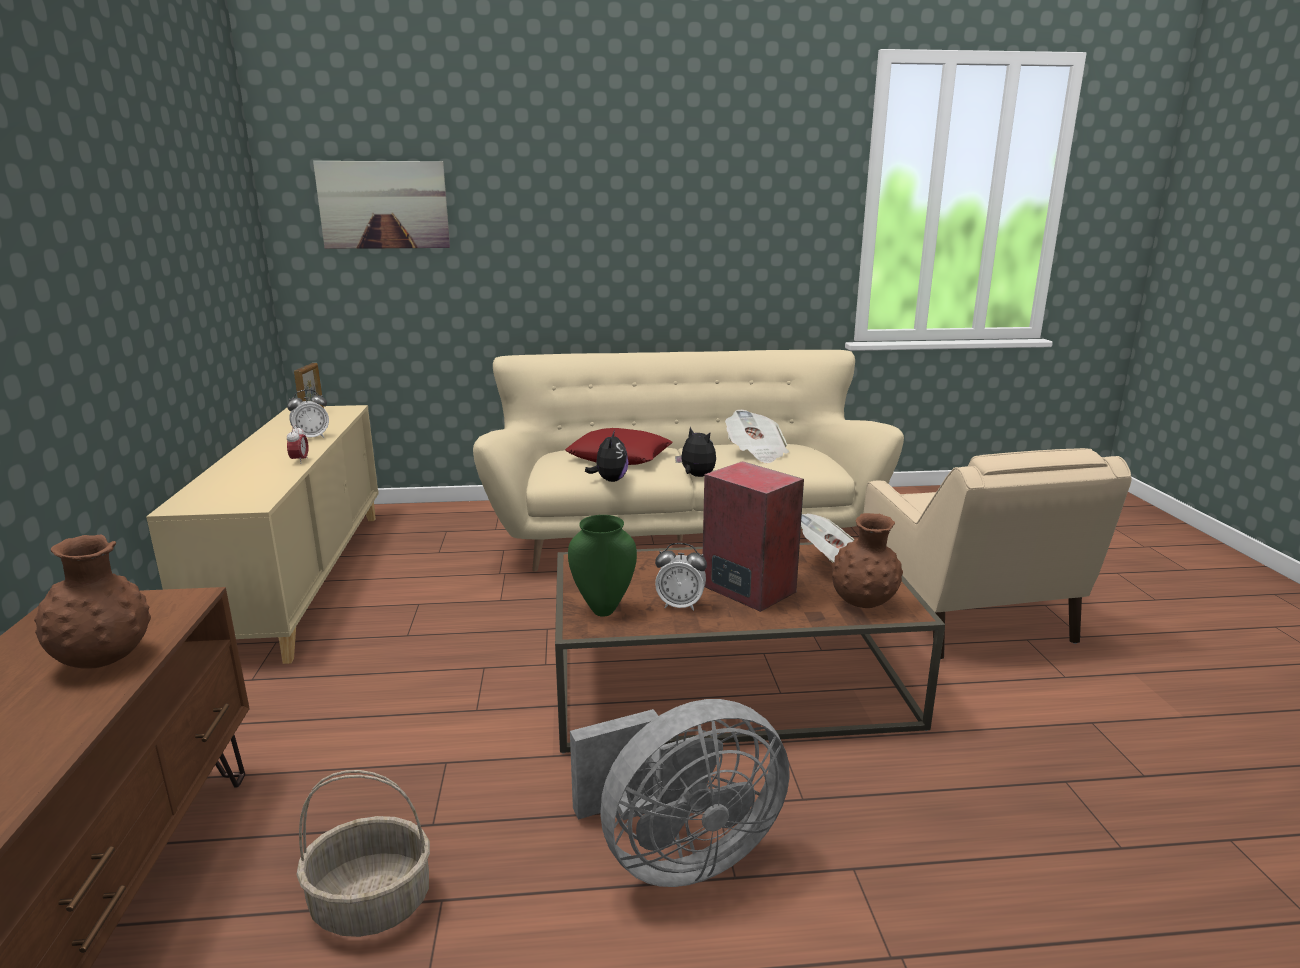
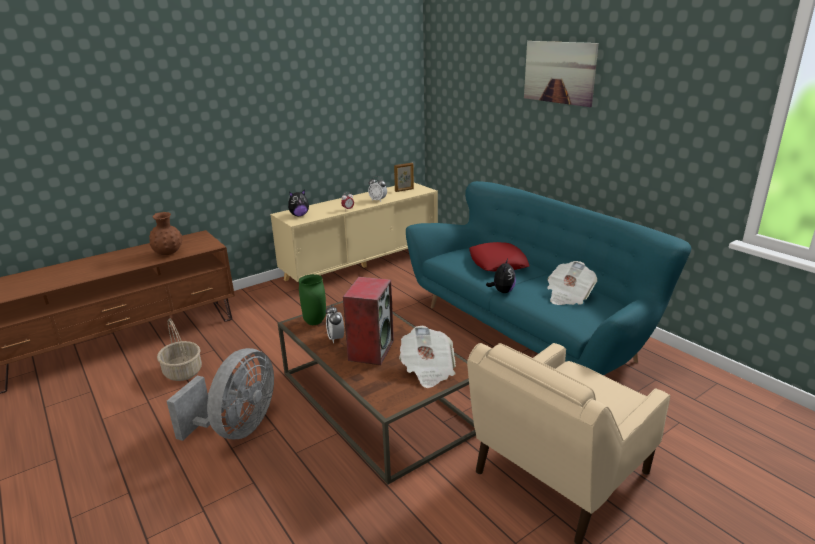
camera: 60 degrees right, 5 degrees up
picture [313,161,450,249] -> picture moved to [524,41,599,107]
beige sofa [473,350,904,572] -> turquoise sofa [406,181,691,376]
grey fan [570,699,790,887] -> grey fan turned 105 degrees counterclockwise [167,348,274,441]
plush toy [585,430,628,482] -> plush toy moved to [288,190,309,216]
brown vase [832,513,903,608] -> none

